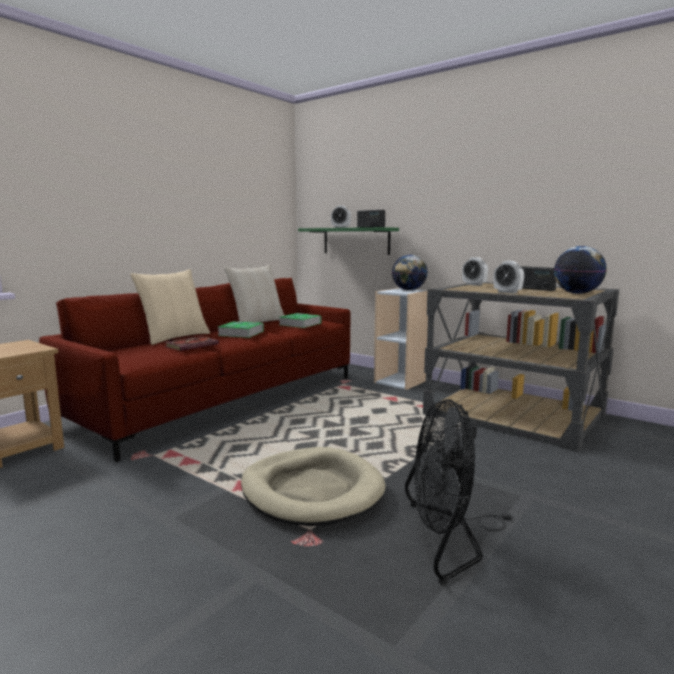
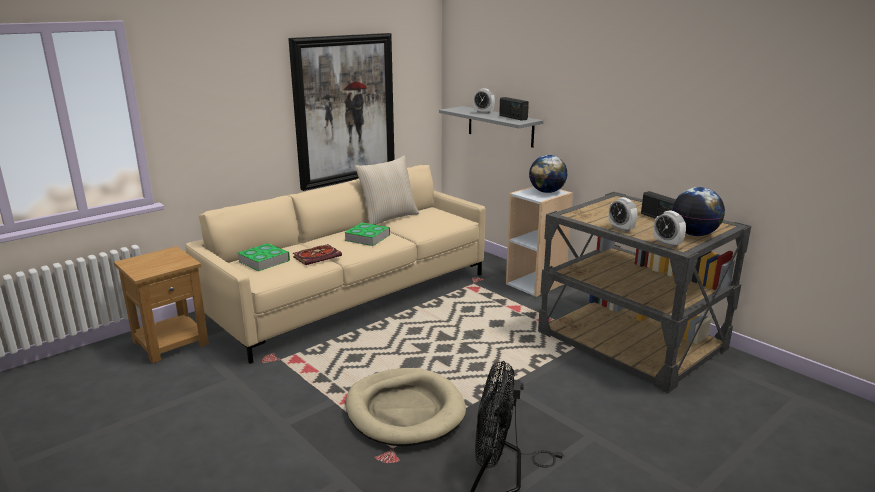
camera: 10 degrees right, 10 degrees up
red sofa [39,278,350,462] -> beige sofa [186,165,486,364]
beige pillow [130,269,210,345] -> none
book [279,313,321,328] -> book moved to [238,243,290,271]
green shelf [298,227,399,255] -> grey shelf [439,106,543,148]
alarm clock [462,257,488,286] -> alarm clock moved to [653,210,686,247]
none -> picture [288,33,395,191]

